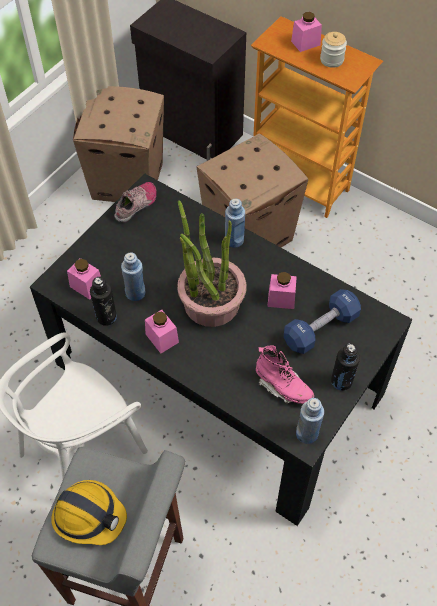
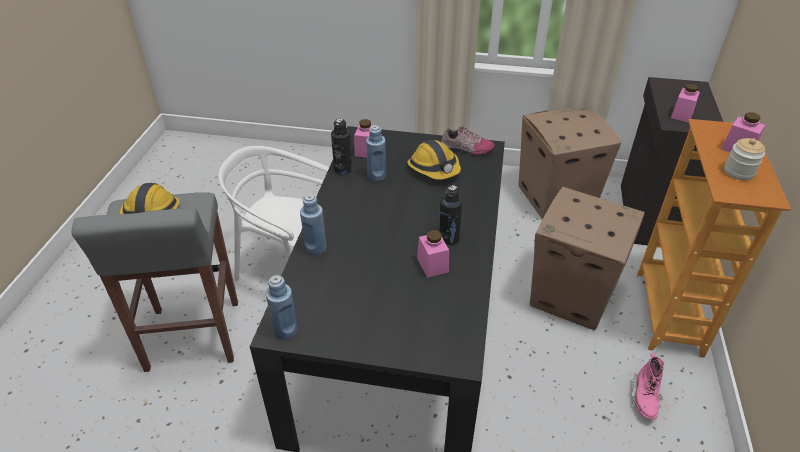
camera: 65 degrees right, 15 degrees down
pink jar [145,310,179,353] -> pink jar moved to [671,84,700,123]
potted plant [177,200,247,327] -> none
blue bottle [225,199,245,248] -> blue bottle moved to [300,194,327,255]
pink boot [256,345,314,404] -> pink boot moved to [631,353,665,420]
blue dumbbell [284,289,361,354] -> none
black bottle [331,344,360,391] -> black bottle moved to [439,185,462,245]
none -> hard hat [407,140,461,180]

